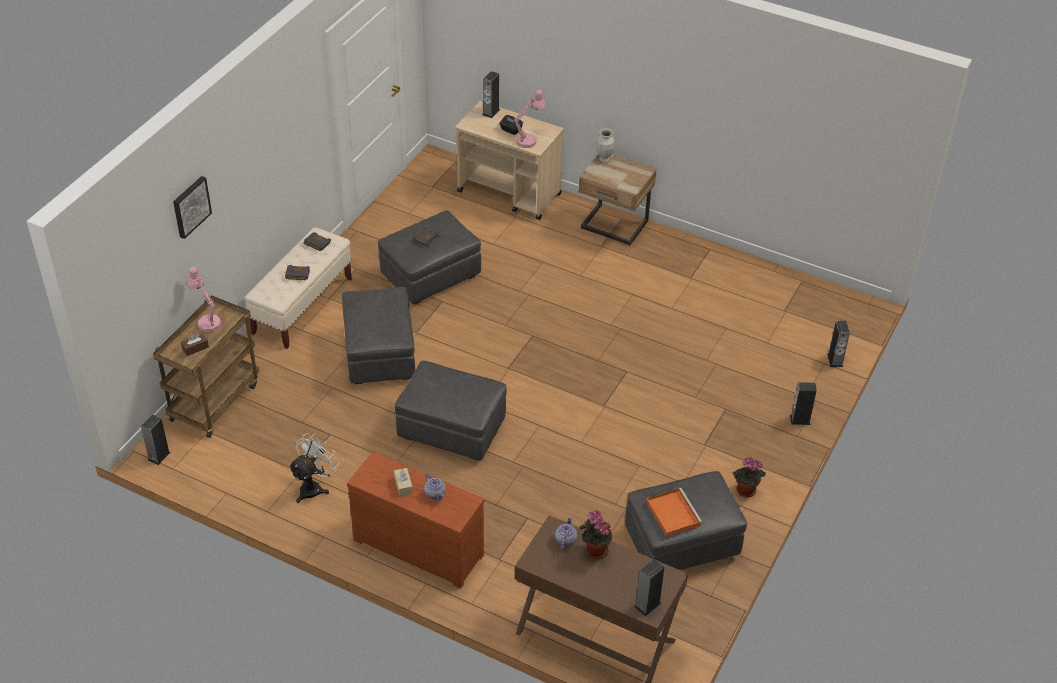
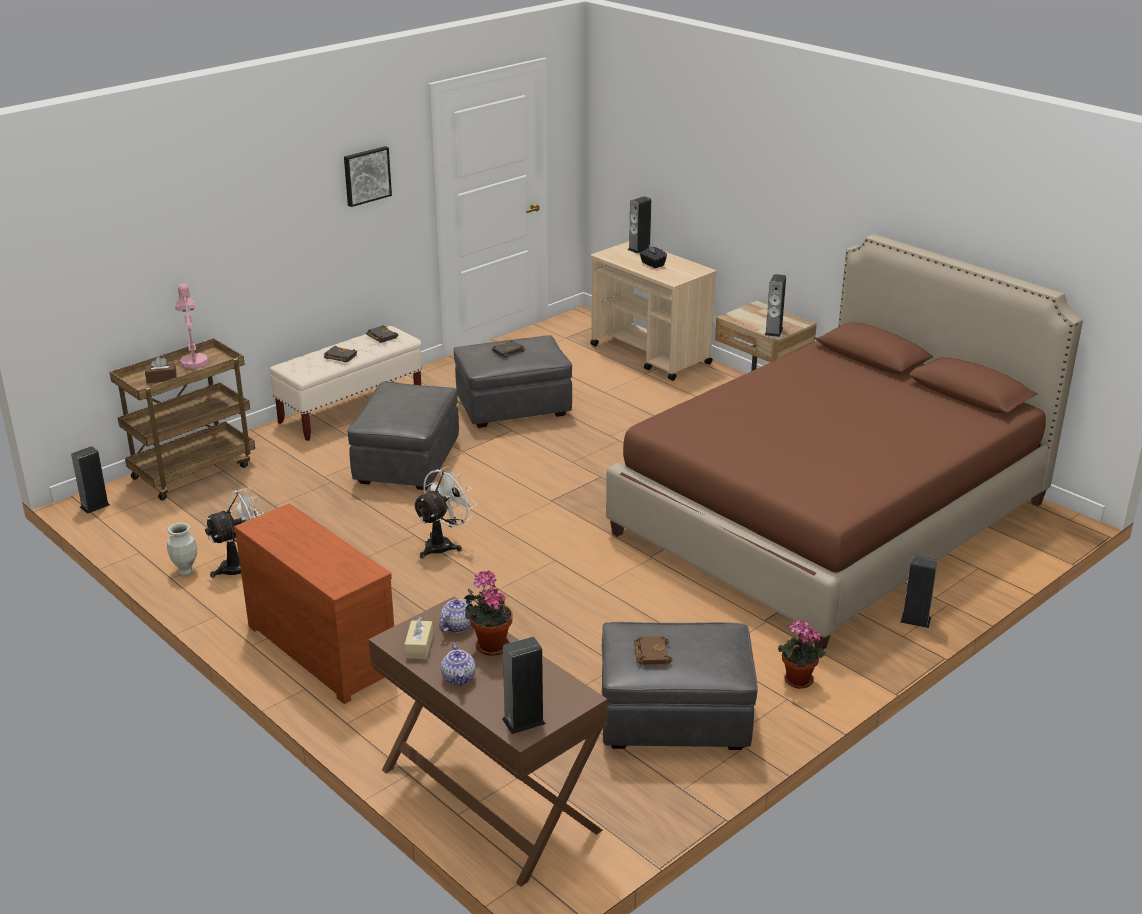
camera: 20 degrees right, 15 degrees down
picture [173,176,212,239] -> picture moved to [344,146,392,207]
beige tissue box [394,468,413,496] -> beige tissue box moved to [404,617,433,659]
grey ottoman [395,360,507,460] -> white fan [412,466,477,559]
teapot [424,473,446,500] -> teapot moved to [441,643,476,686]
pink table lamp [514,90,546,148] -> none
vase [596,128,615,162] -> vase moved to [167,523,197,575]
orange tray [646,488,702,537] -> brown book [634,636,673,666]
speaker [827,321,850,367] -> speaker moved to [765,274,786,337]
none -> brown bed [606,234,1083,650]

